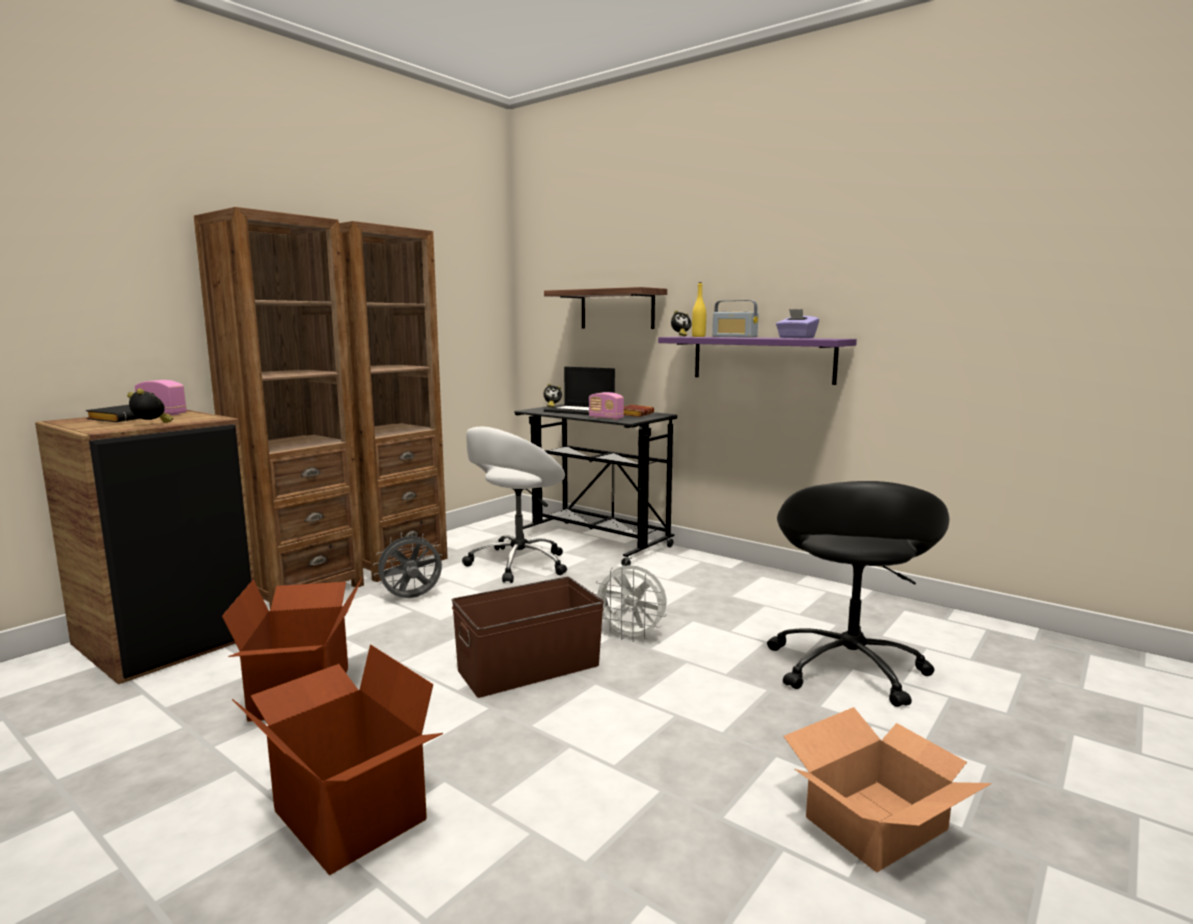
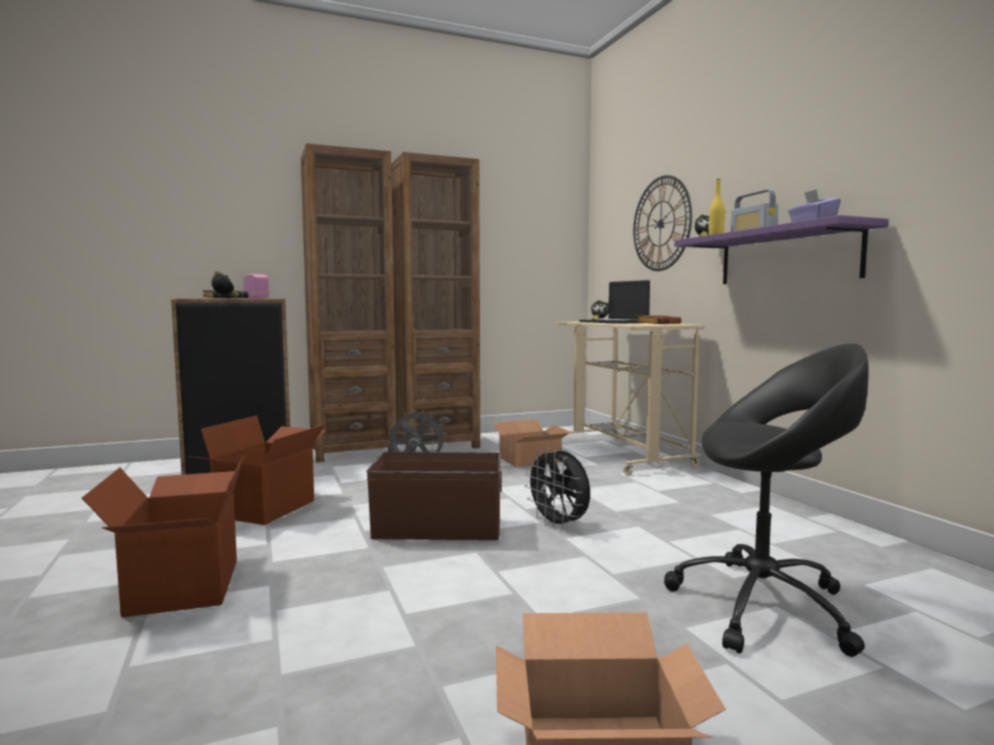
camera: 30 degrees right, 5 degrees down
white office chair [462,427,567,583] -> cardboard box [494,419,571,467]
black desk [514,404,677,566] -> beige desk [556,322,705,476]
shelf [544,287,667,329] -> wall clock [633,175,692,271]
radio [589,392,624,420] -> none
white fan [592,565,667,642] -> black fan [525,448,590,530]
black office chair [767,481,949,707] -> black office chair turned 120 degrees counterclockwise [664,343,869,657]

